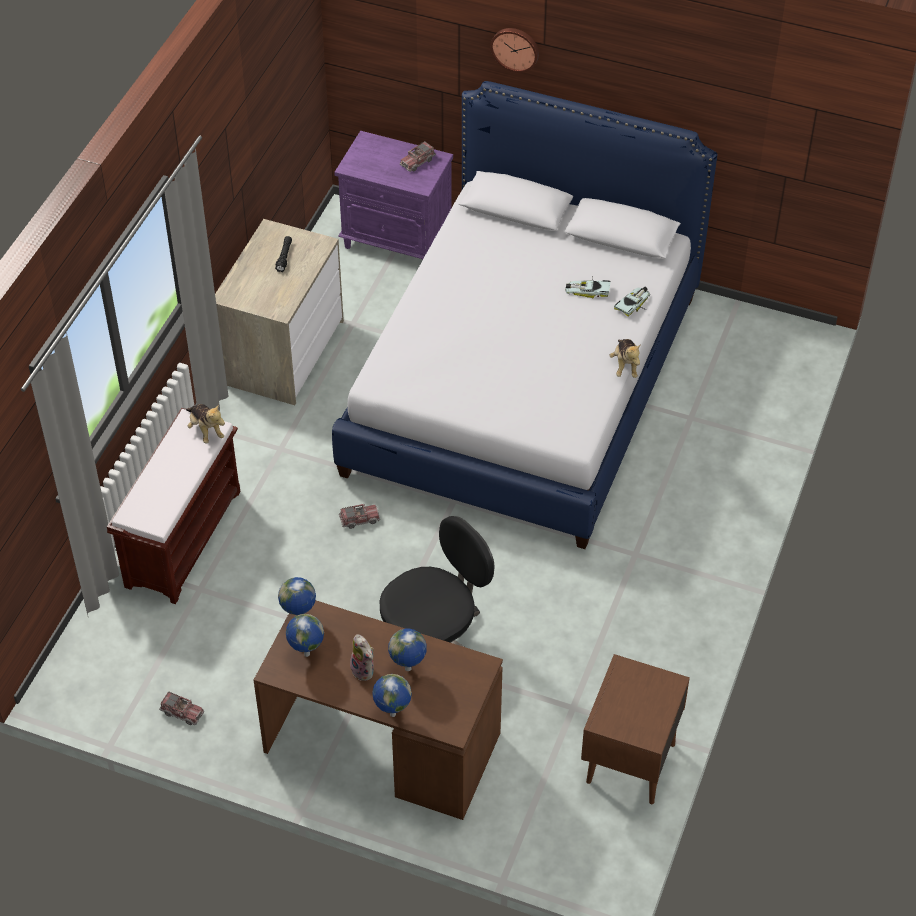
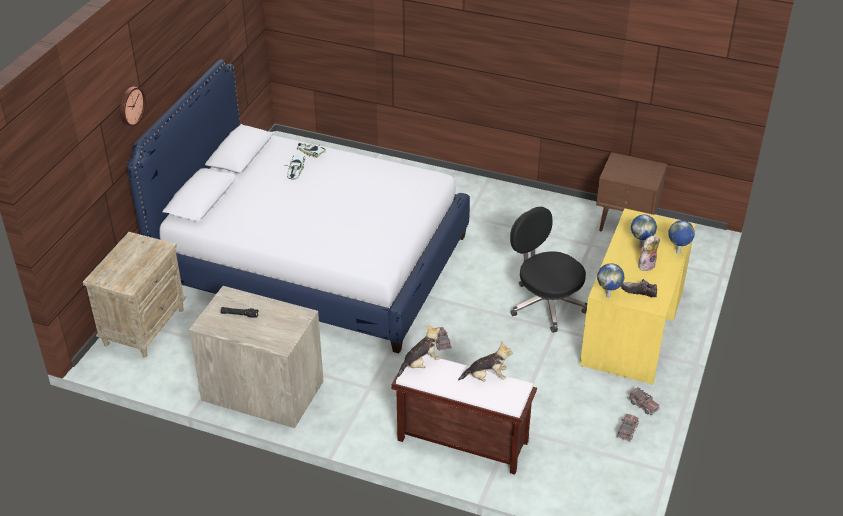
camera: 90 degrees left, 10 degrees down
brown desk [254,600,503,820] -> yellow desk [580,208,696,384]
globe [286,614,324,657] -> shoe [621,279,657,297]
purple nightstand [334,131,453,260] -> beige nightstand [83,232,187,358]
toy truck [400,141,436,172] -> toy truck moved to [628,387,660,415]
plush toy [610,339,641,378] -> plush toy moved to [458,342,513,382]

